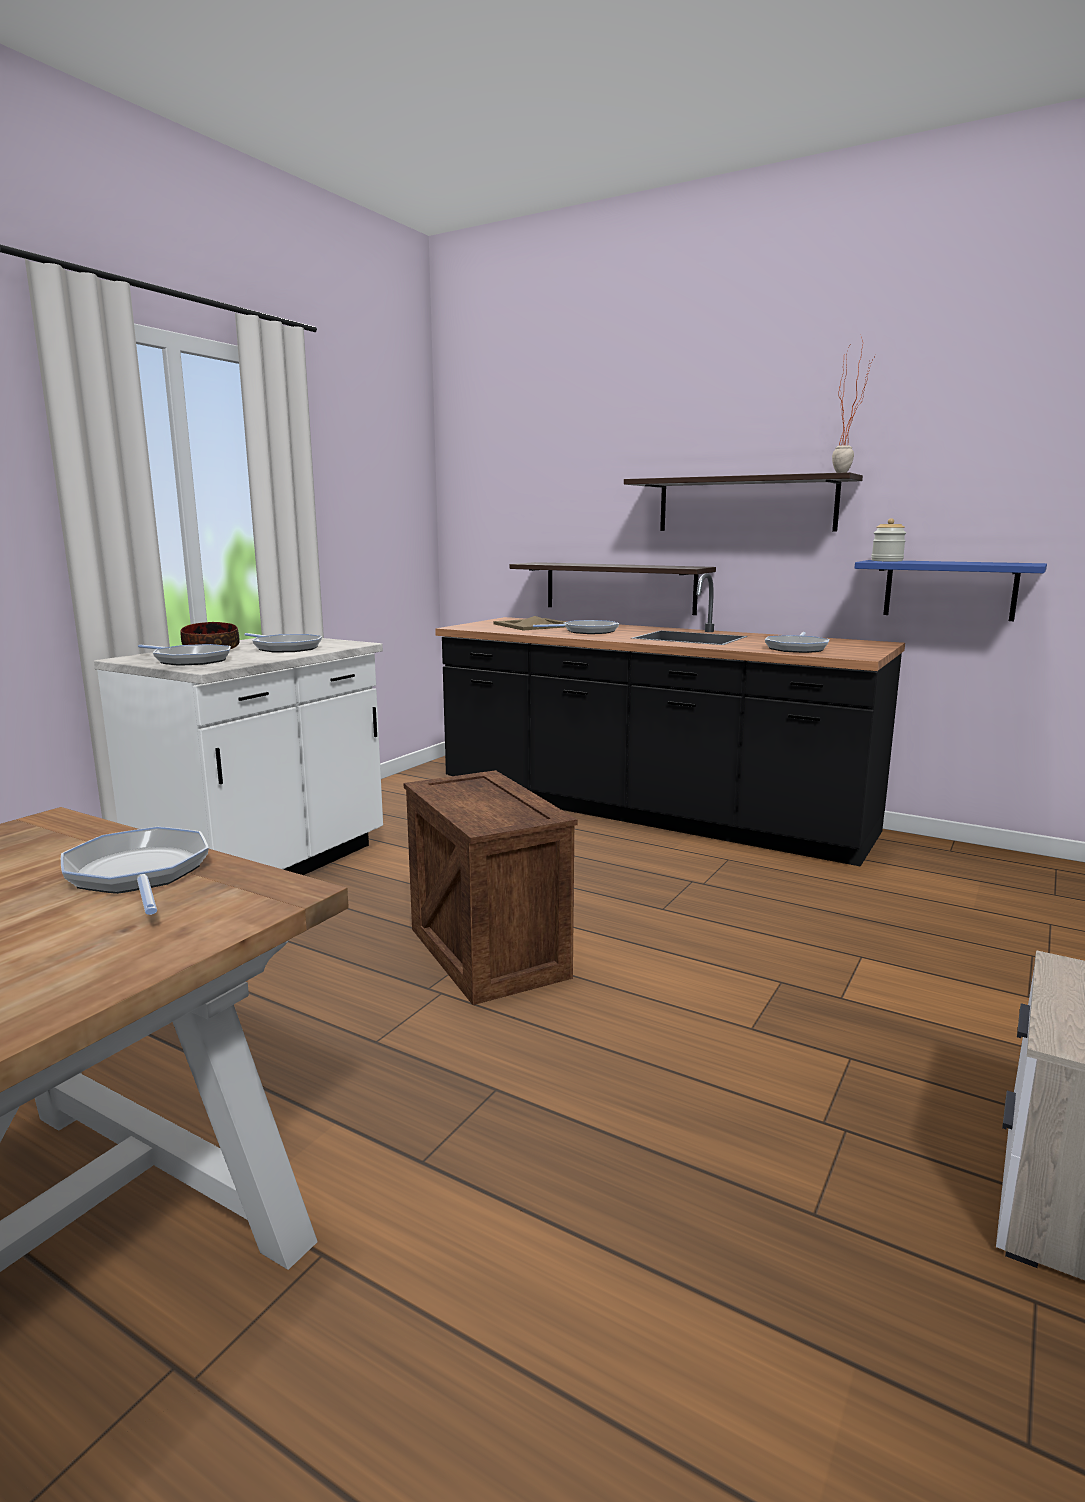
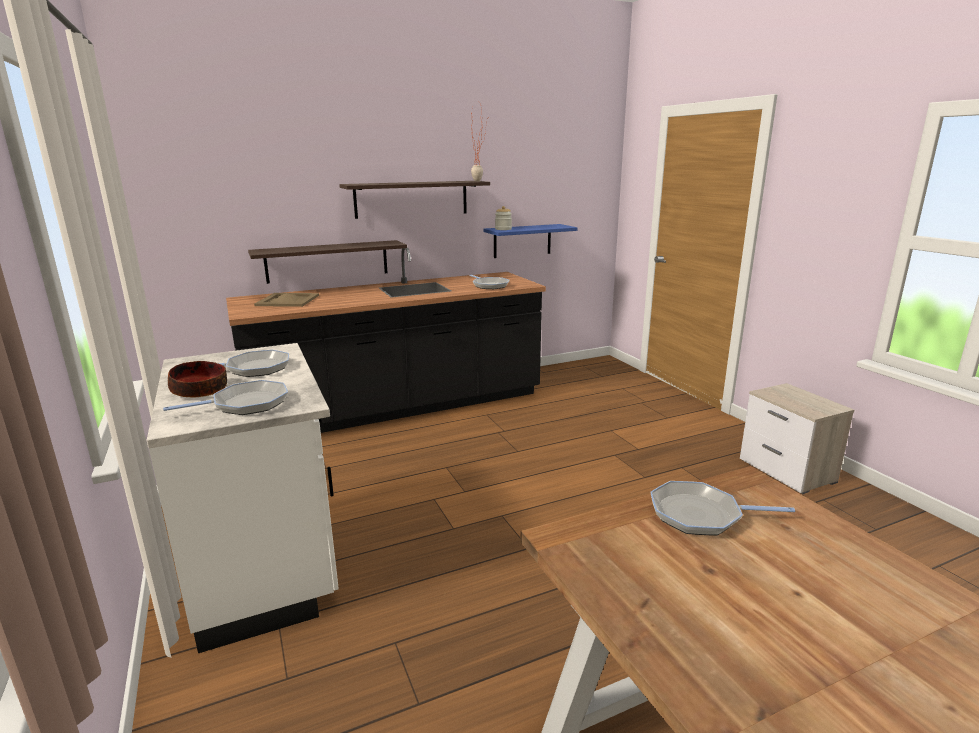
camera: 55 degrees left, 5 degrees up
crate [403,770,578,1005] -> none
frying pan [533,620,619,634] -> none

